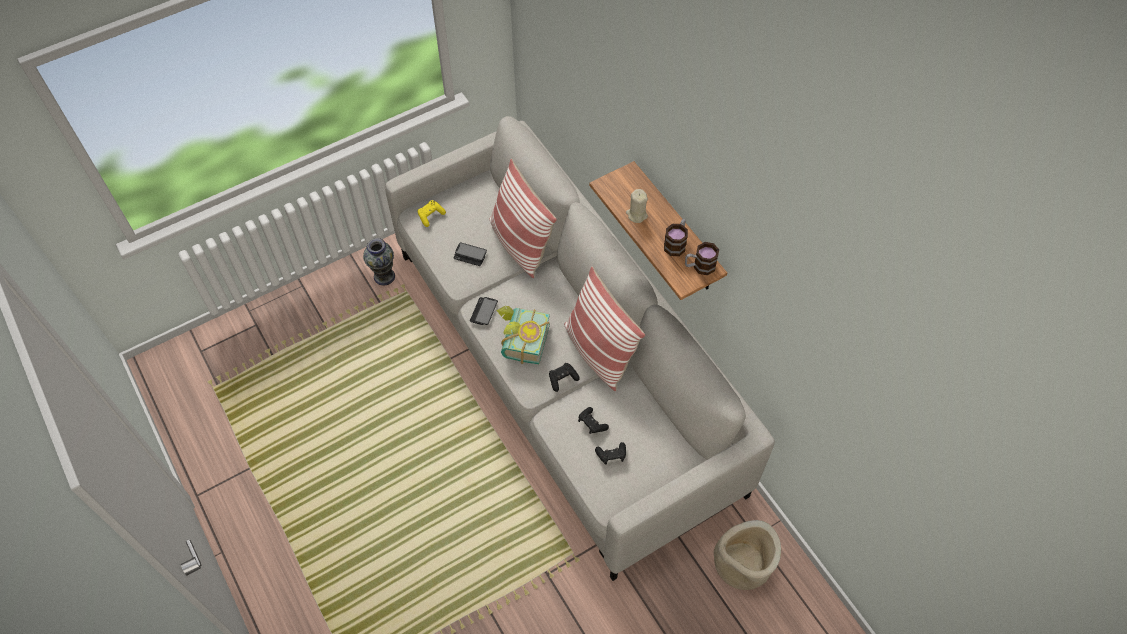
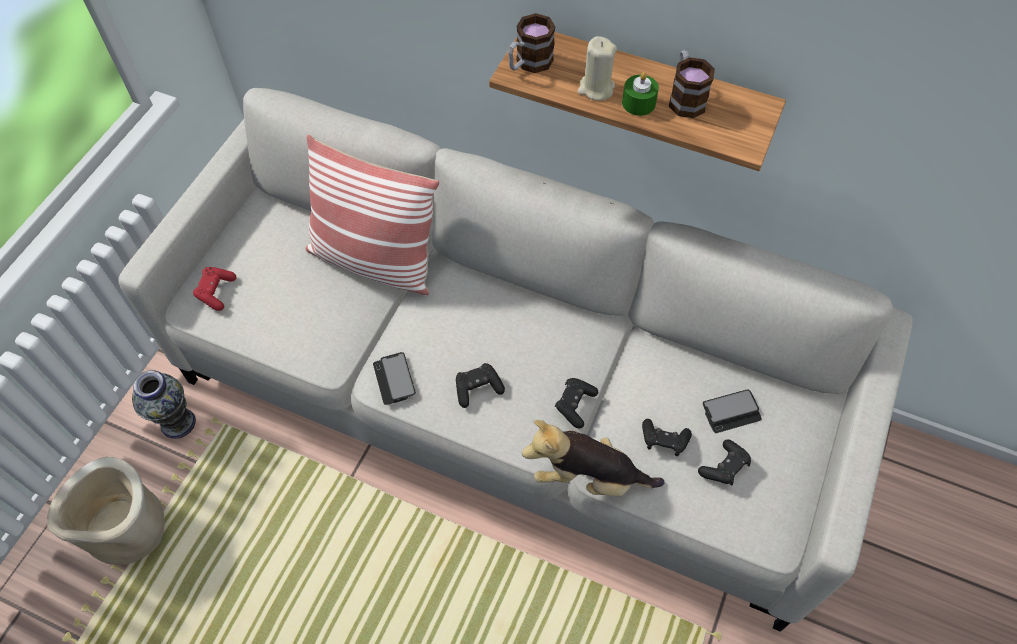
camera: 35 degrees left, 0 degrees up
yellow game controller [418,200,446,227] -> red game controller [193,267,236,311]
phone [454,242,487,266] -> phone moved to [703,389,761,433]
book [496,306,550,364] -> black game controller [456,363,505,408]
pillow [564,266,645,391] -> none
mug [685,242,719,275] -> mug moved to [508,13,556,73]
beige planter [714,520,781,590] -> beige planter moved to [47,457,165,565]
none -> plush toy [522,420,664,496]
none -> green candle [622,72,659,116]

